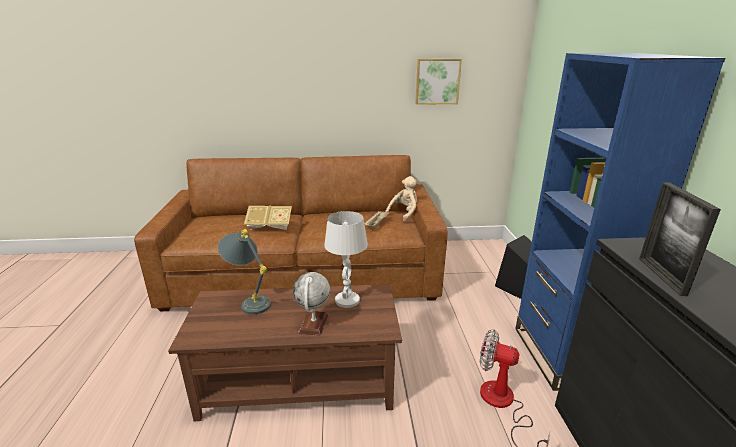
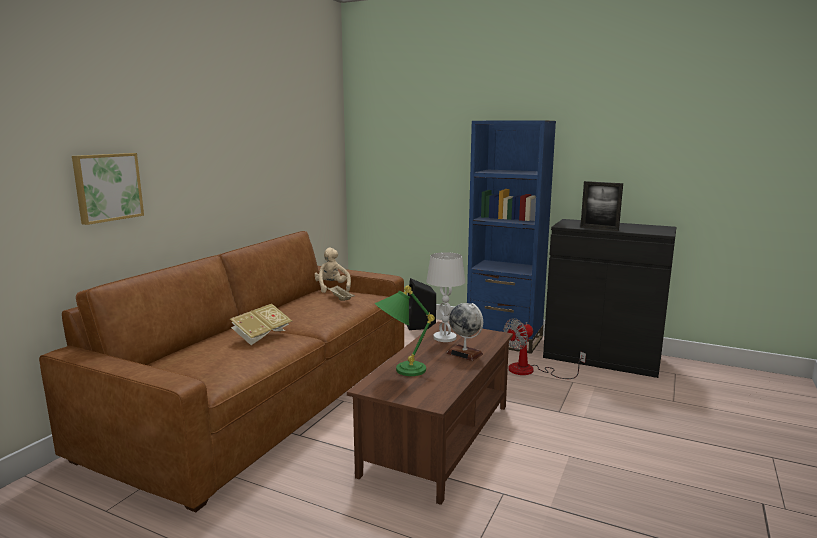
camera: 60 degrees left, 10 degrees down
grey table lamp [218,229,271,315] -> green table lamp [375,285,435,376]
picture [415,59,462,105] -> picture moved to [72,153,144,225]

